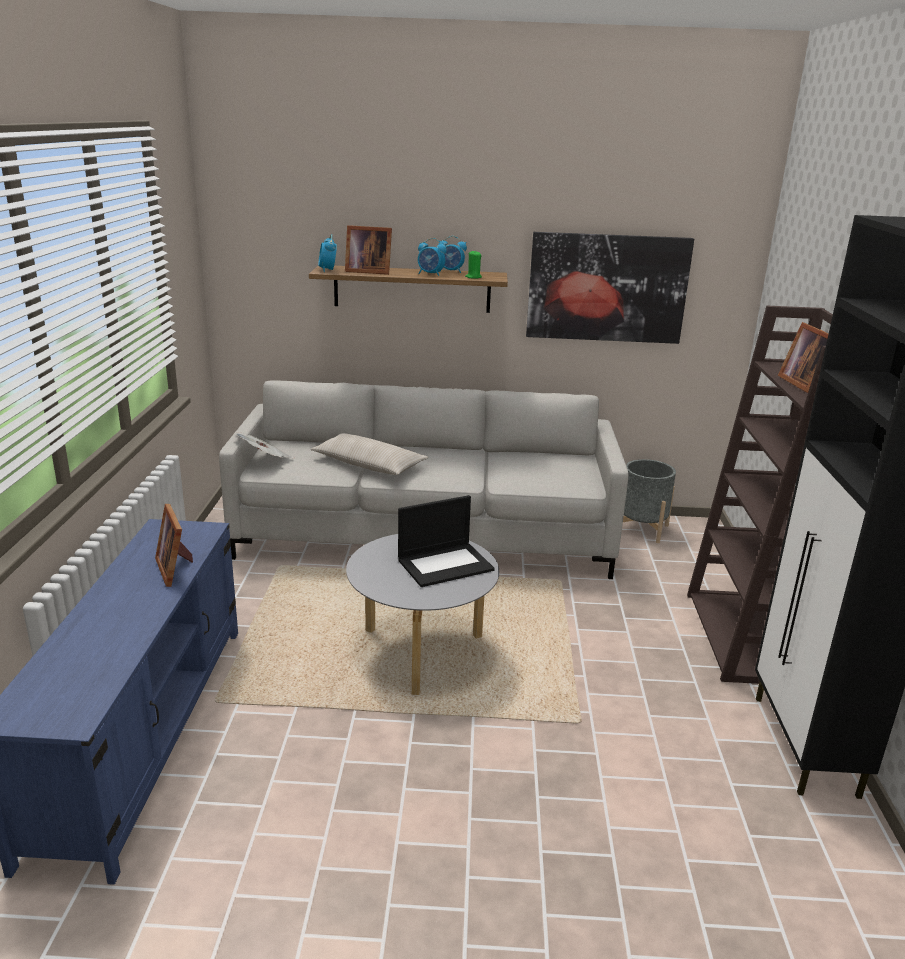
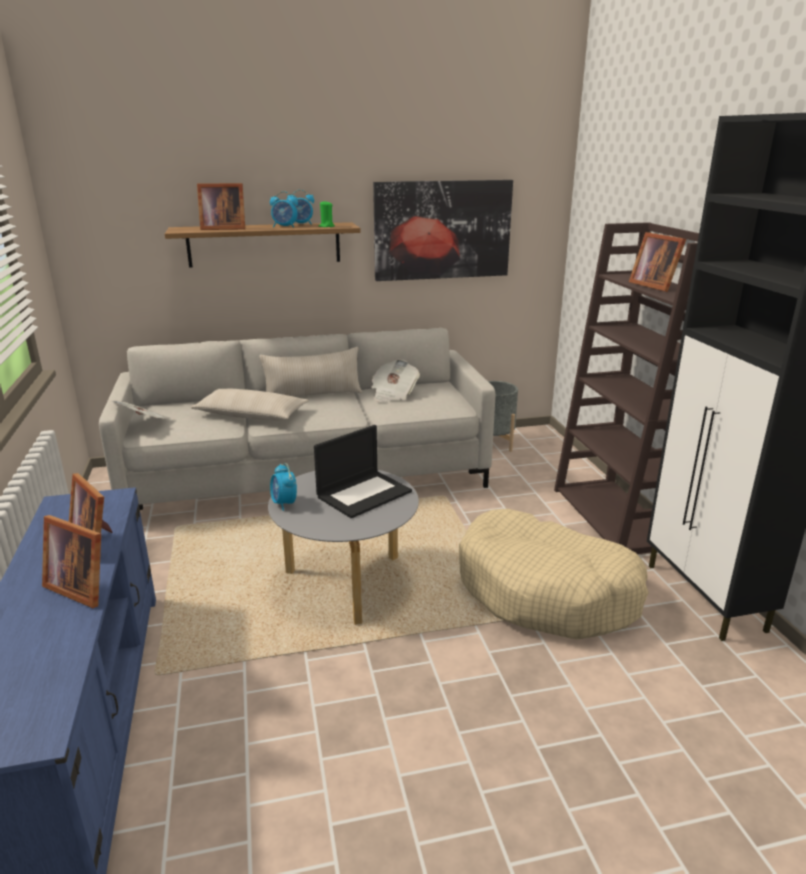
camera: 15 degrees left, 0 degrees up
alarm clock [318,234,337,272] -> alarm clock moved to [270,463,297,511]
none -> picture frame [42,515,101,608]
none -> beige pillow [259,347,362,397]
none -> newspaper [371,359,420,402]
none -> beige dog bed [459,509,649,640]

